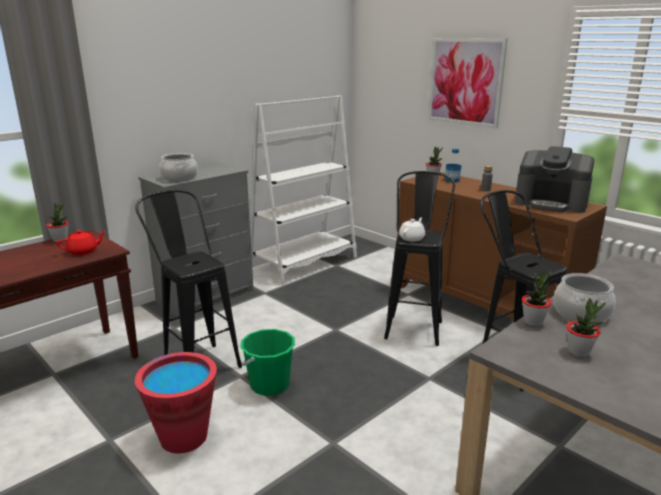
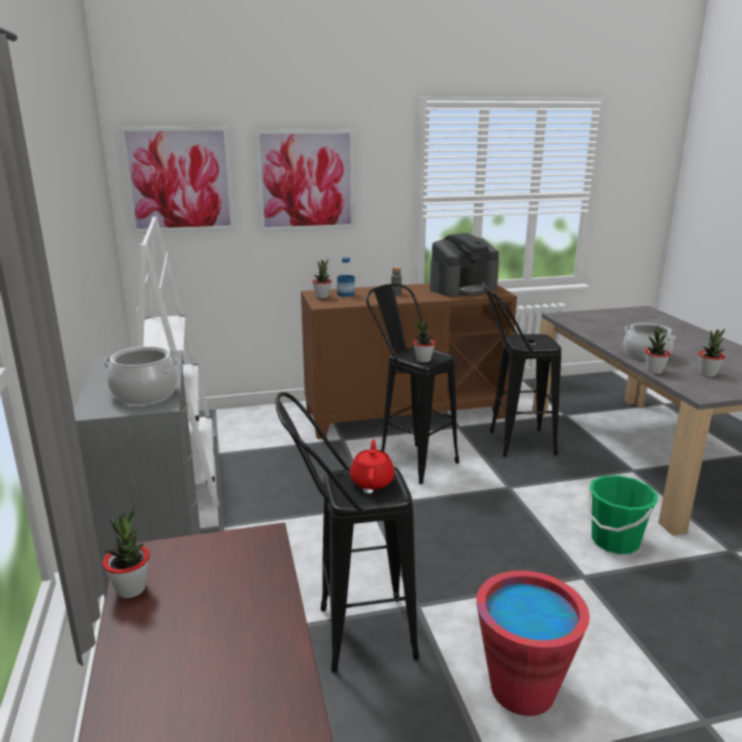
camera: 60 degrees left, 0 degrees up
red teapot [57,230,106,255] -> red teapot moved to [350,439,395,490]
green bucket [240,329,295,396] -> green bucket moved to [587,475,658,554]
white teapot [399,217,425,242] -> potted plant [413,319,435,363]
none -> picture [119,126,235,234]

